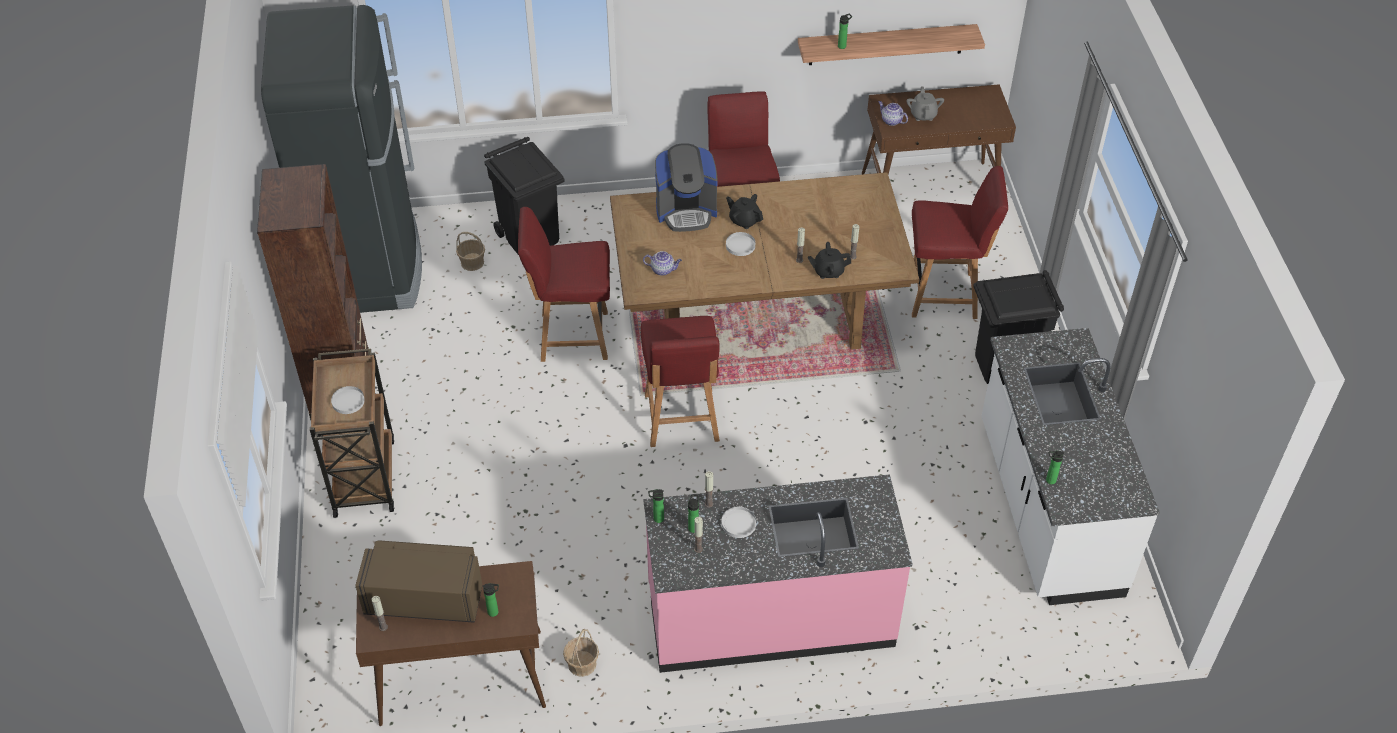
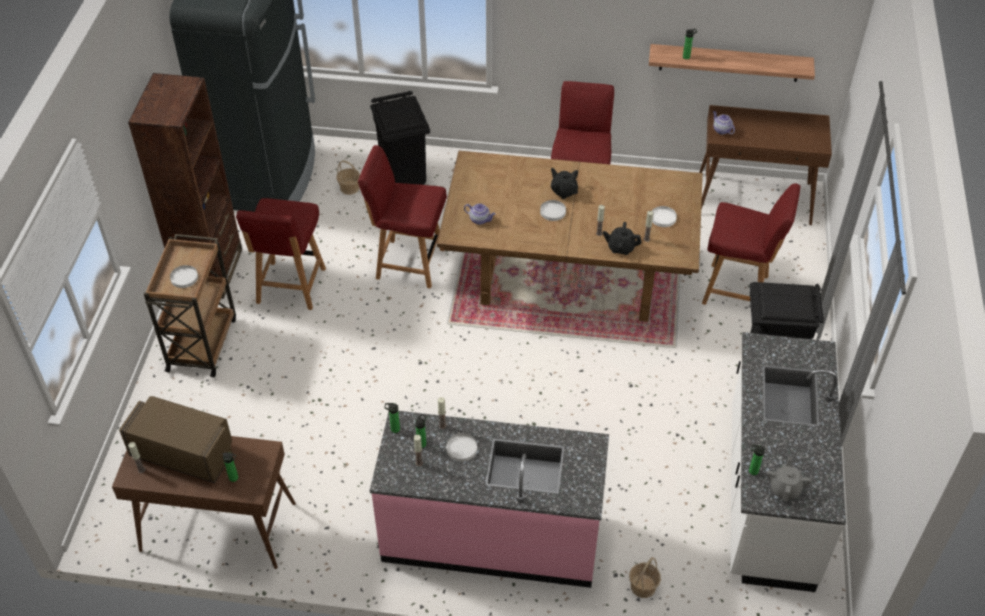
camera: 15 degrees right, 0 degrees up
basket [563,629,599,677] -> basket moved to [629,557,661,598]
red chair [641,316,720,447] -> red chair moved to [236,198,326,310]
coffee machine [655,143,718,232] -> none
grey teapot [906,86,944,121] -> grey teapot moved to [767,457,812,501]
none -> white plate [652,206,677,227]

